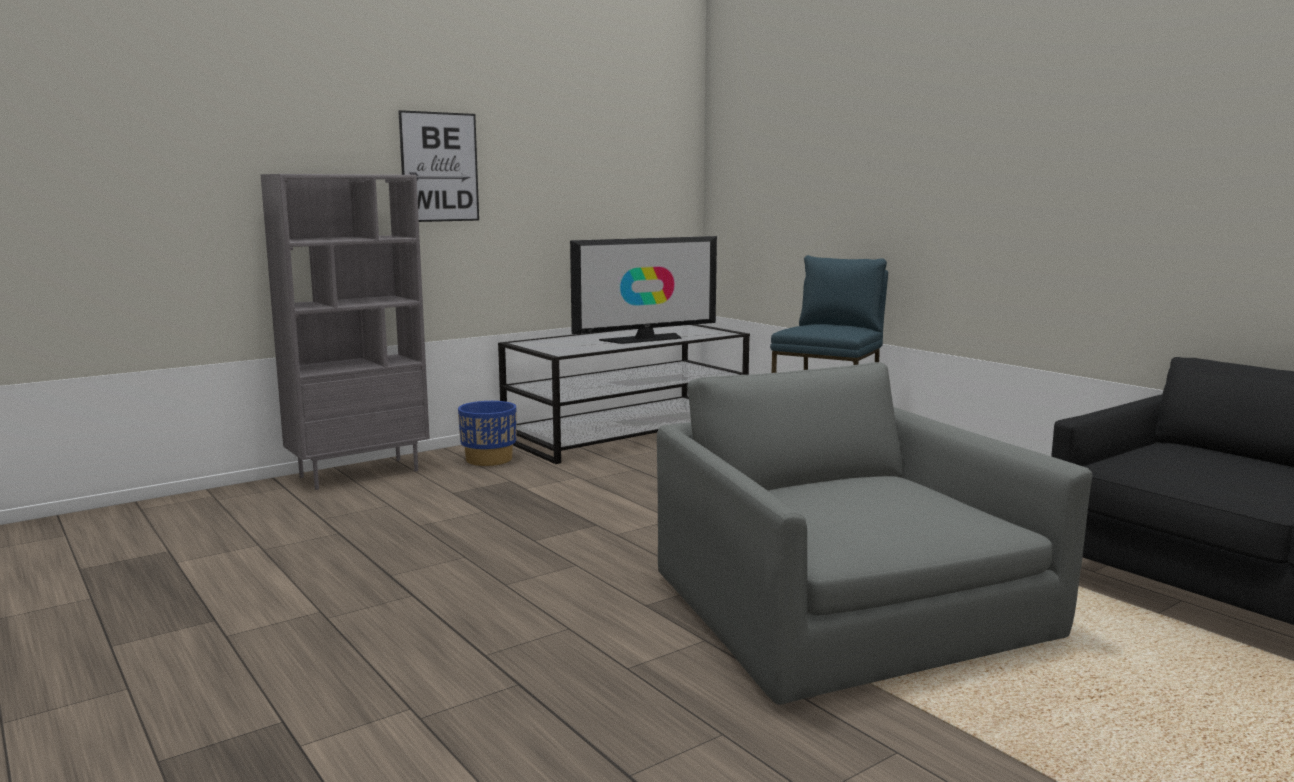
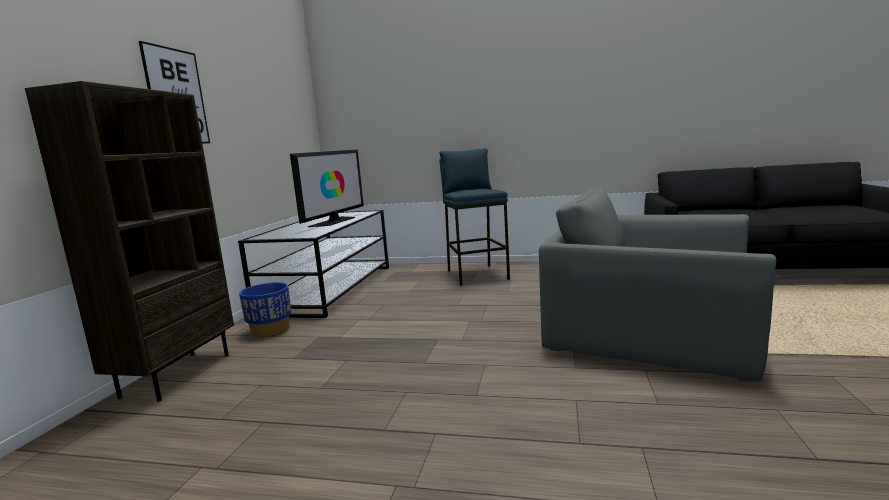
camera: 40 degrees left, 0 degrees up
grey bookcase [260,174,430,490] -> brown bookcase [25,81,234,402]

